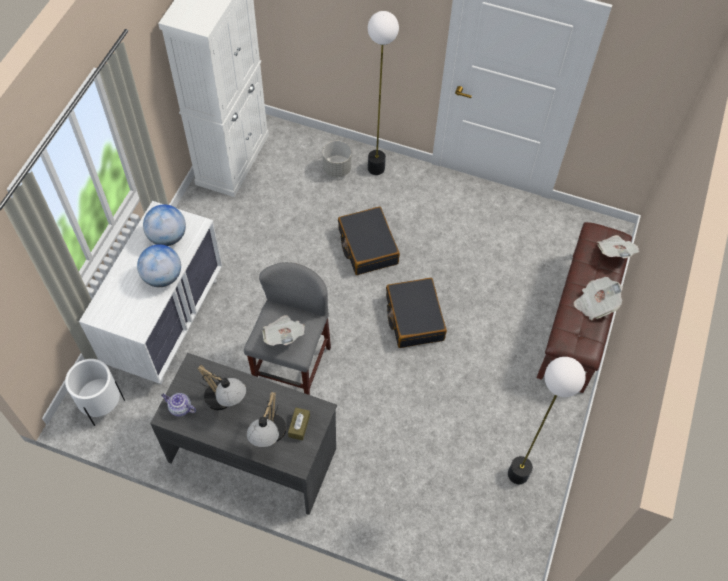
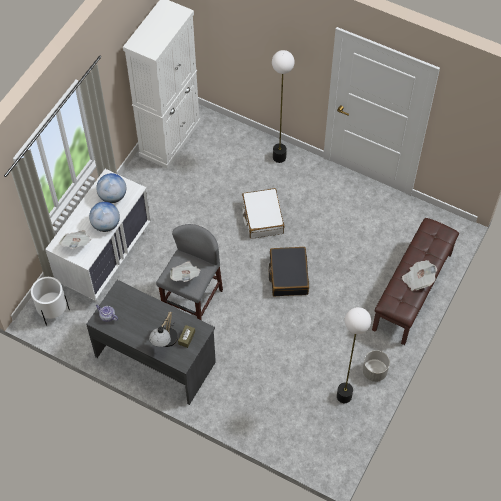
camera: 10 degrees right, 0 degrees up
table lamp [198,365,246,410] -> none
grey planter [323,141,352,178] -> grey planter moved to [363,350,390,382]
black suitcase [338,207,400,275] -> white suitcase [242,188,284,239]
newspaper [597,235,639,258] -> newspaper moved to [60,230,91,249]

